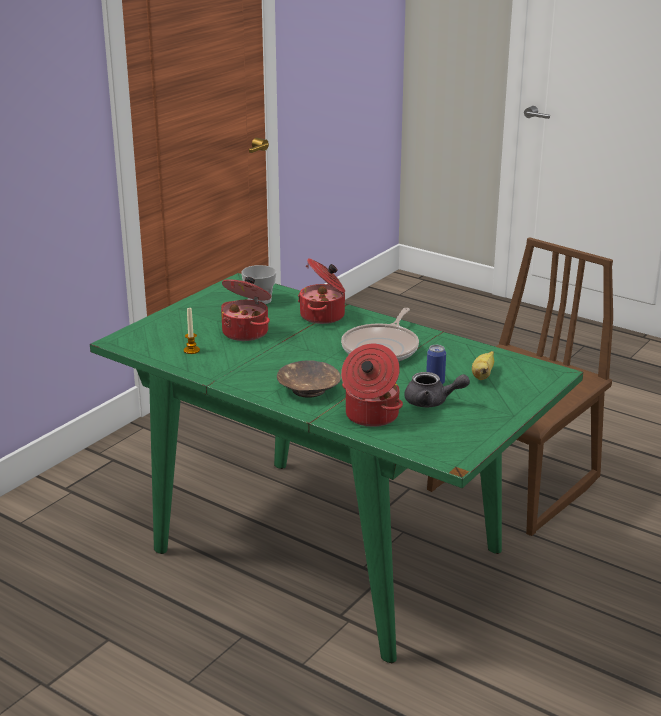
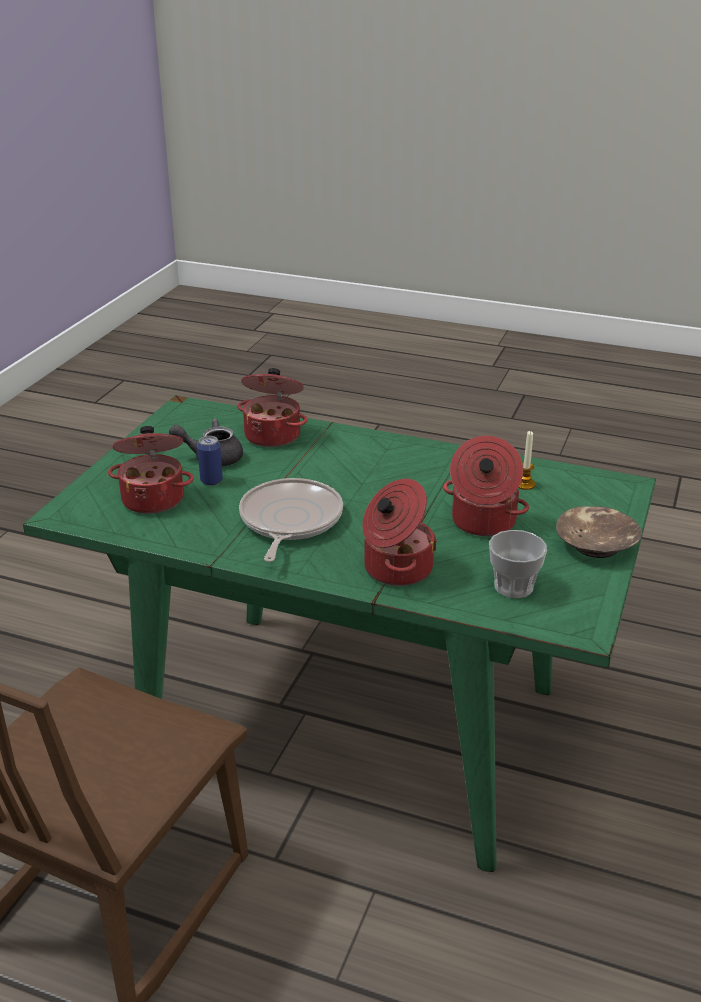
camera: 165 degrees right, 5 degrees up
brown bowl [277,360,341,398] -> brown bowl moved to [556,506,642,558]
banana [472,351,494,380] -> cooking pot [108,426,194,514]

